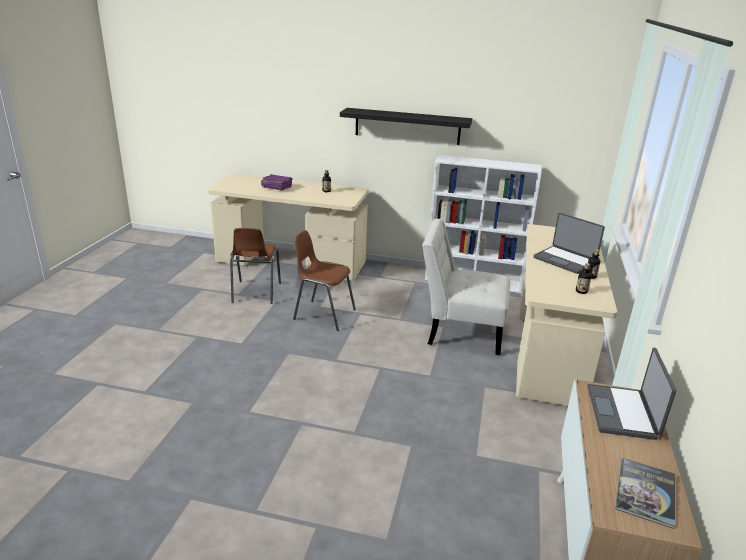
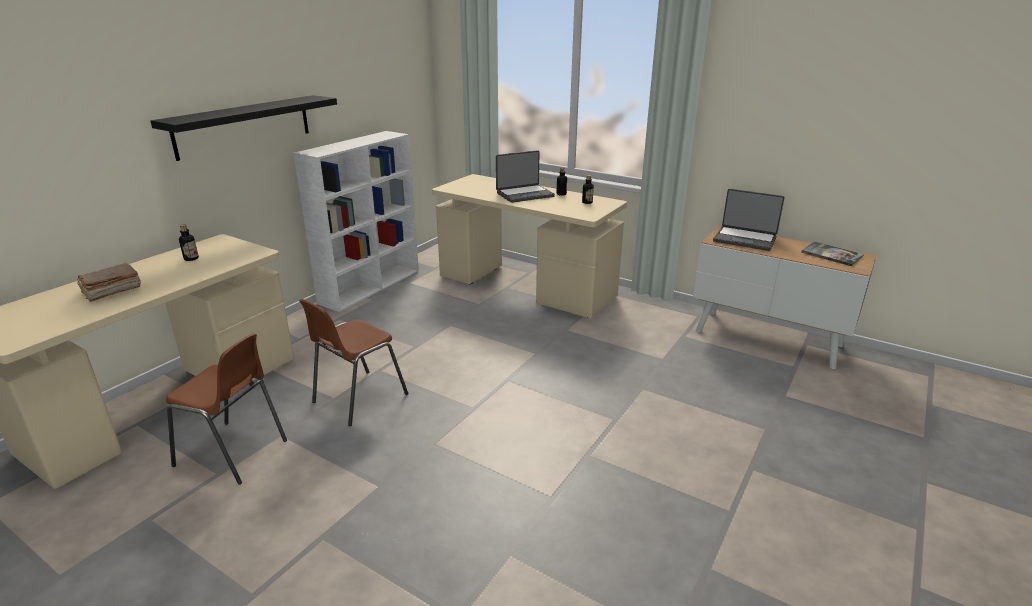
camera: 70 degrees left, 0 degrees up
purple book [261,174,293,191] -> brown book [77,263,141,302]
white chair [422,219,510,355] -> none

